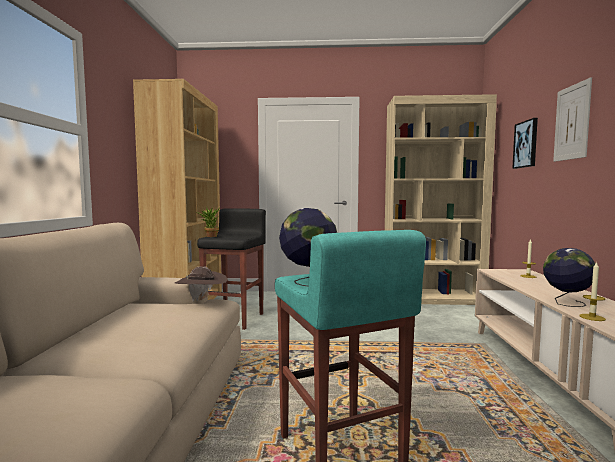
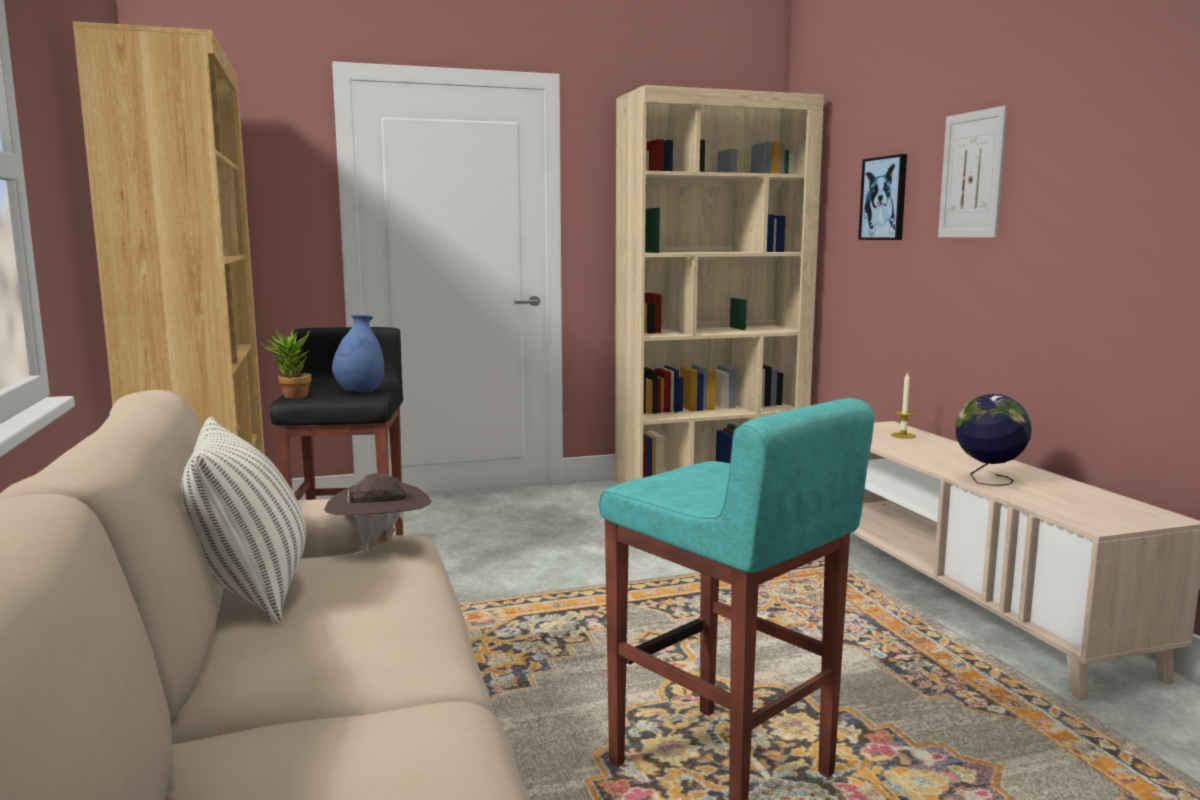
camera: 20 degrees left, 5 degrees up
globe [279,208,337,286] -> none
candle [579,261,606,321] -> none
none -> pillow [180,417,306,624]
none -> blue vase [332,315,385,392]

